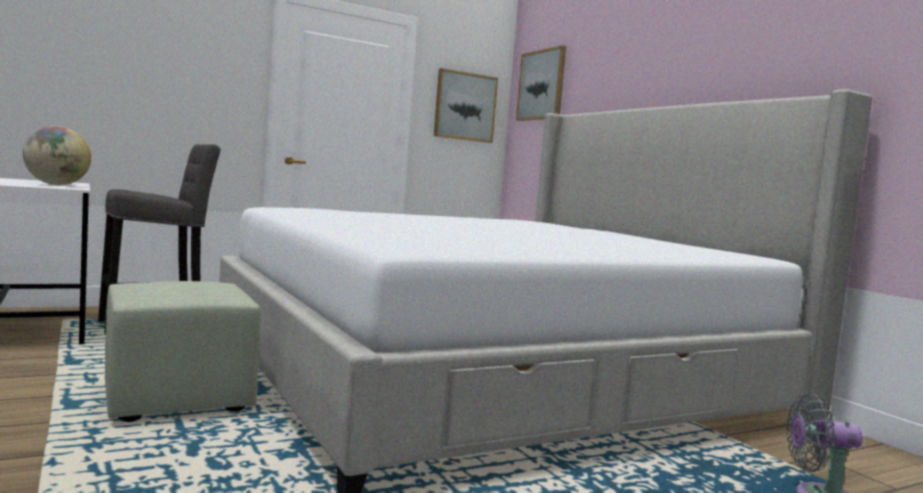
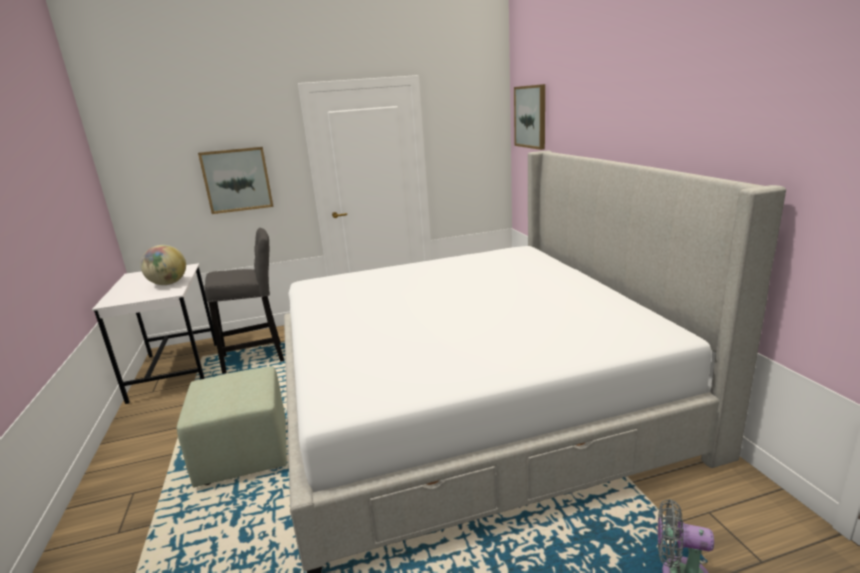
camera: 15 degrees right, 15 degrees up
picture [434,68,498,143] -> picture moved to [198,147,273,214]

